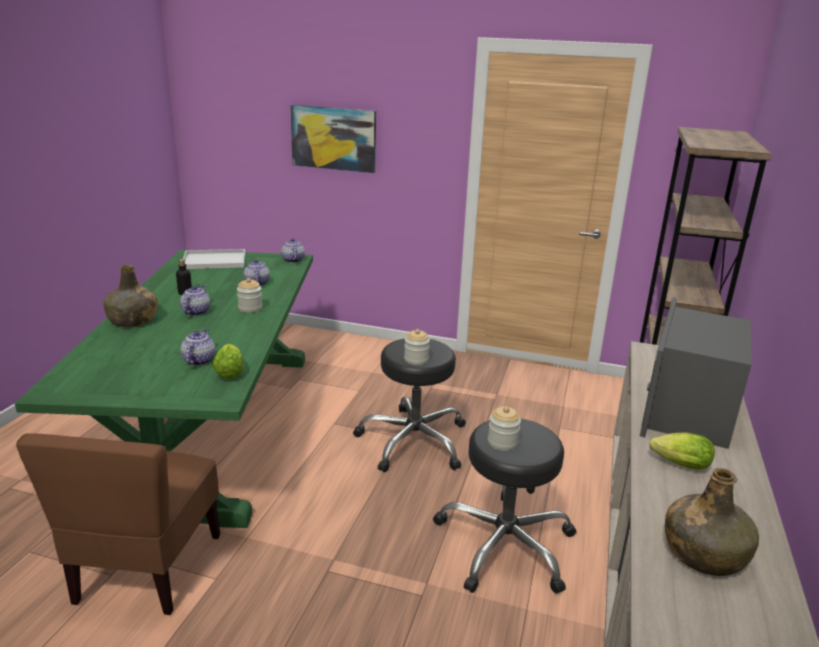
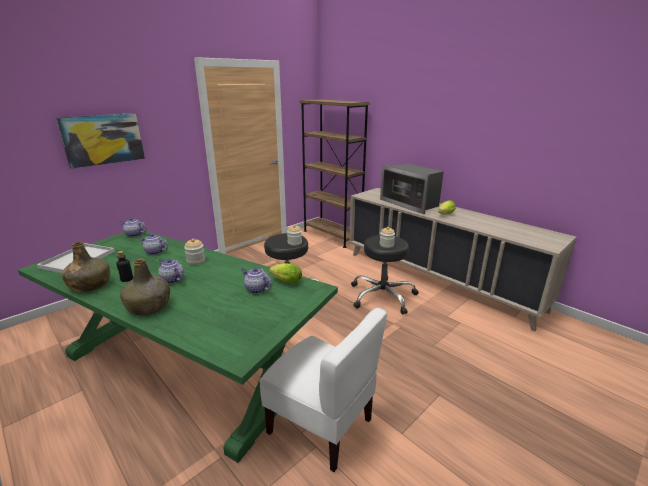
camera: 60 degrees left, 0 degrees up
brown chair [16,433,220,615] -> white chair [259,308,387,472]
green bottle [665,468,759,576] -> green bottle moved to [62,242,110,292]

